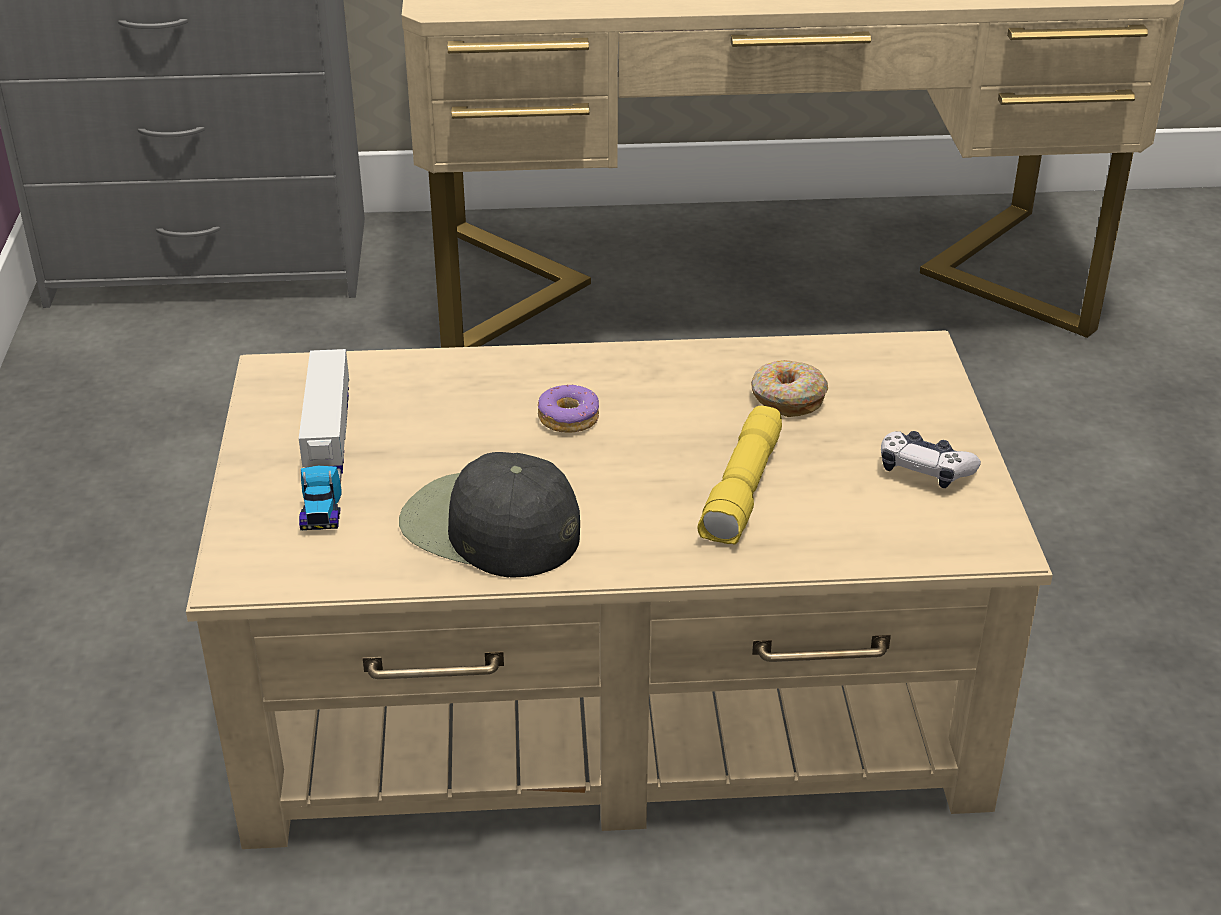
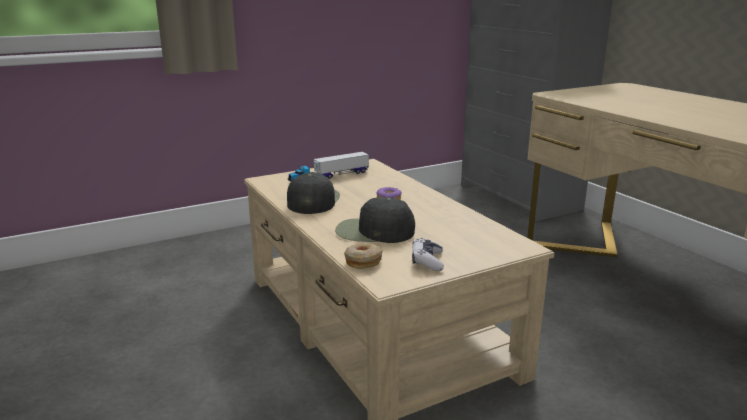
camera: 65 degrees right, 15 degrees down
yellow flashlight [697,406,782,544] -> black cap [335,197,415,243]
donut [751,360,828,417] -> donut moved to [344,243,383,269]

